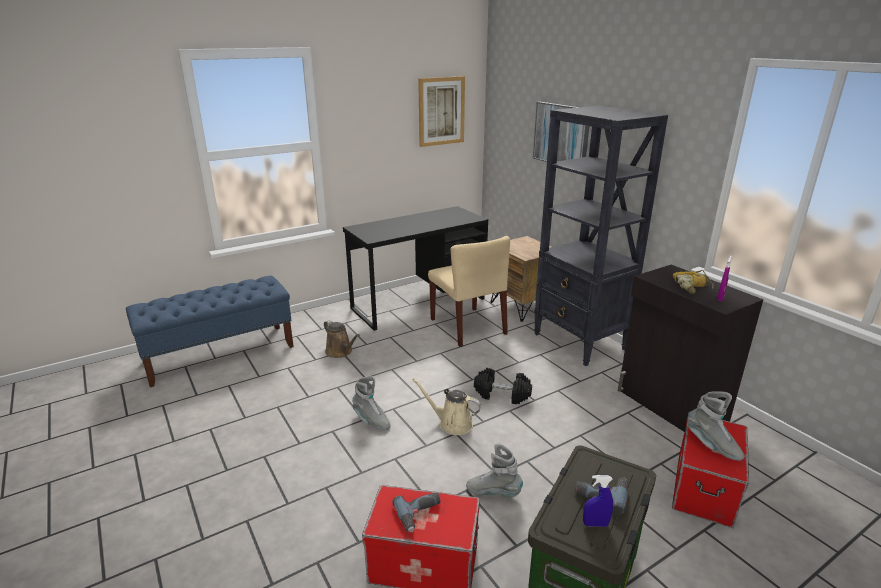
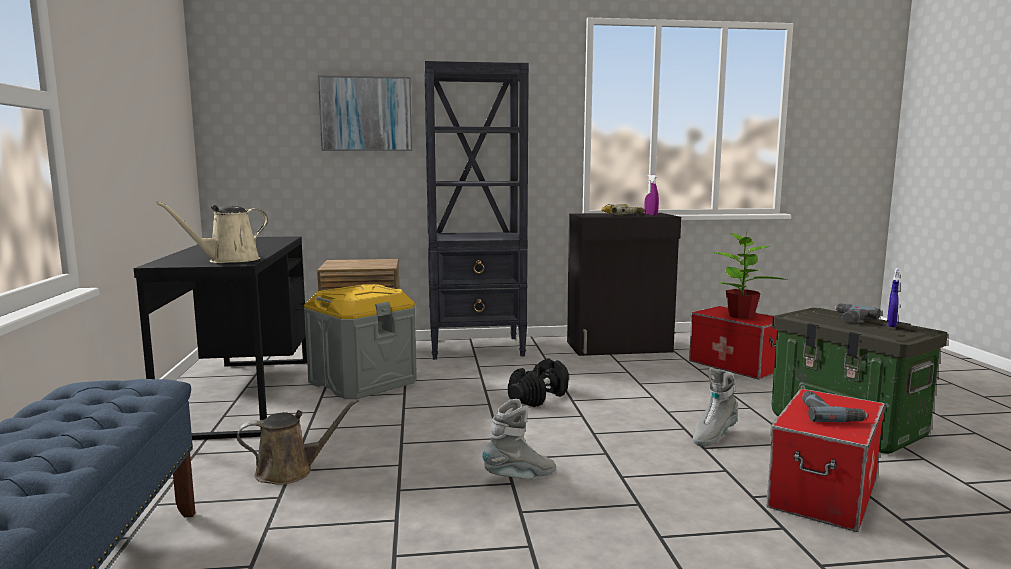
camera: 65 degrees left, 15 degrees down
beige watering can [412,379,482,435] -> beige watering can moved to [156,201,268,263]
picture [418,76,465,147] -> none
beige chair [428,236,510,347] -> grey storage box [304,284,417,399]
grey boot [687,391,744,461] -> potted plant [713,230,787,319]

